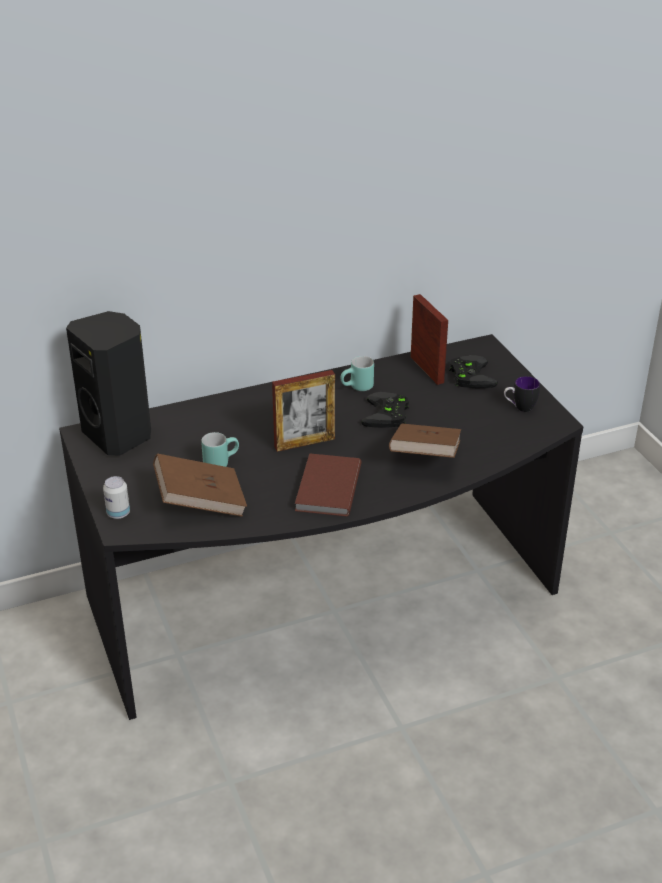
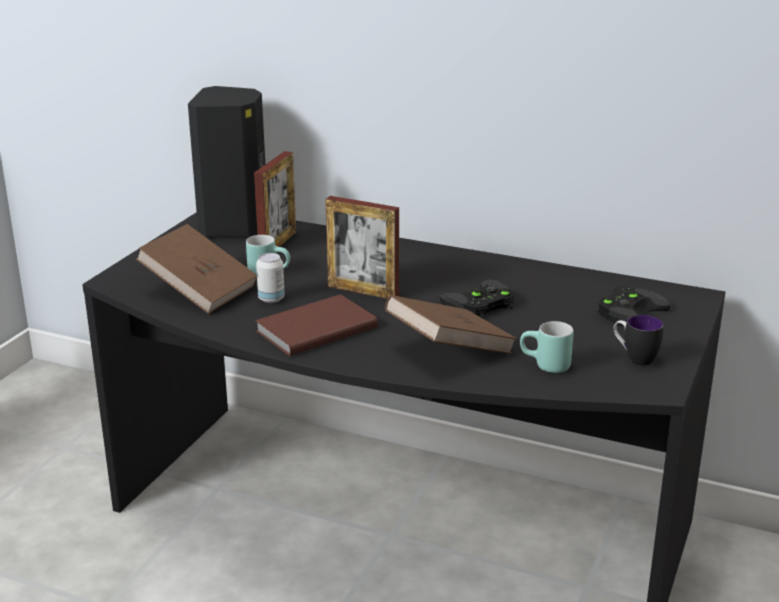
camera: 45 degrees right, 10 degrees down
can [103,476,130,519] -> can moved to [256,253,285,303]
turquoise mug [340,356,374,391] -> turquoise mug moved to [520,321,574,373]
picture frame [411,294,448,385] -> picture frame moved to [254,151,296,247]

